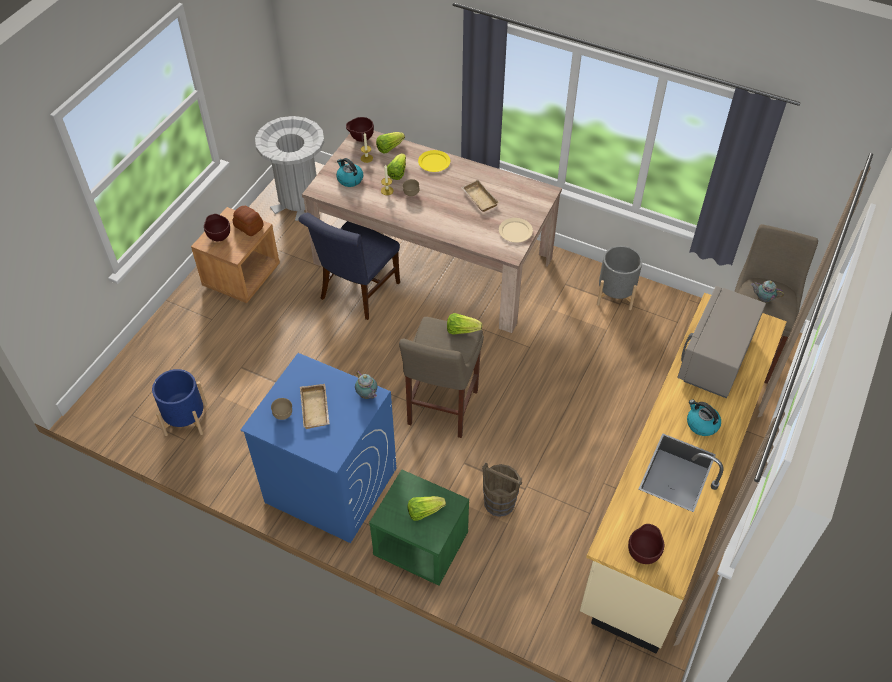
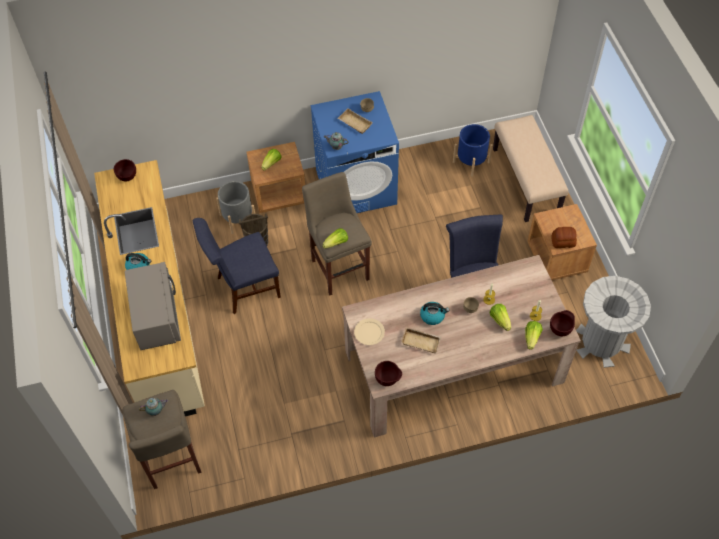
camera: 140 degrees right, 5 degrees up
brown bowl [204,214,230,241] -> brown bowl moved to [375,361,402,386]
kettle [336,158,363,187] -> kettle moved to [420,302,449,325]
green nightstand [369,469,469,586] -> brown nightstand [246,142,305,213]
yellow plate [418,150,450,172] -> none
grey planter [597,246,642,310] -> grey planter moved to [216,181,255,234]
none -> blue chair [192,218,281,314]
none -> beige bench [493,115,568,222]

